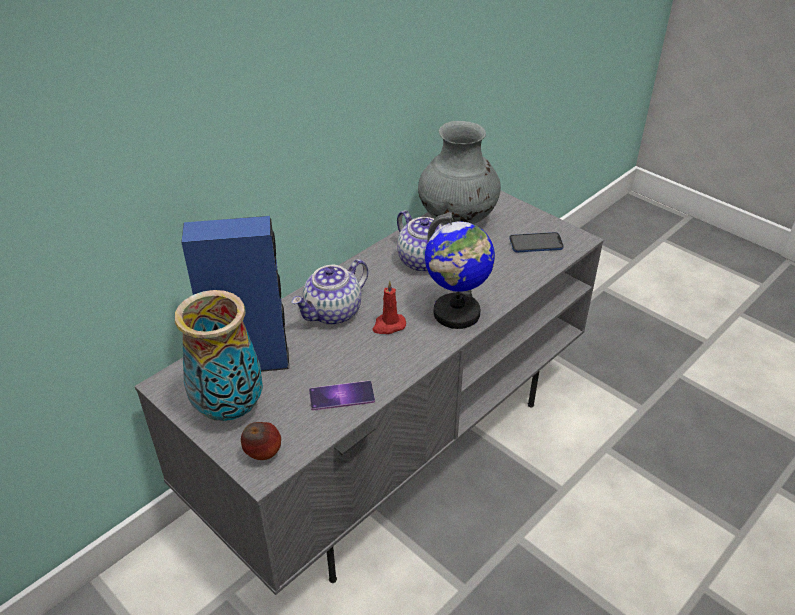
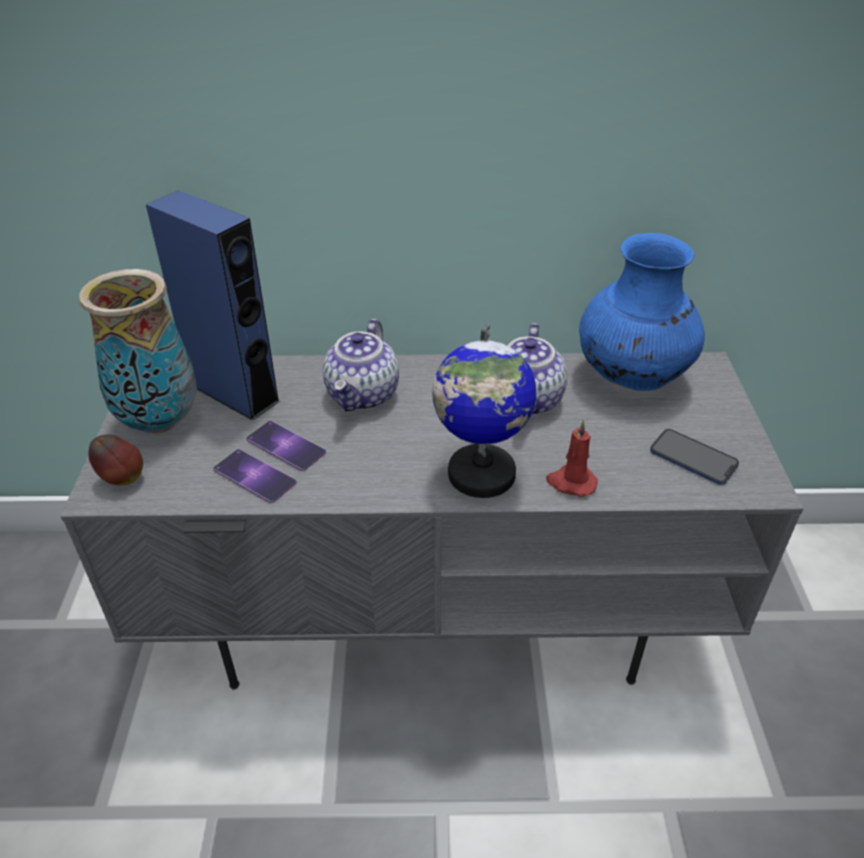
camera: 45 degrees right, 0 degrees up
teapot [292,259,368,325] -> teapot turned 75 degrees counterclockwise [323,319,399,411]
red candle [372,280,406,334] -> red candle moved to [546,420,598,497]
grey vase [418,121,501,224] -> blue vase [579,233,705,391]
none -> phone [246,421,326,471]

